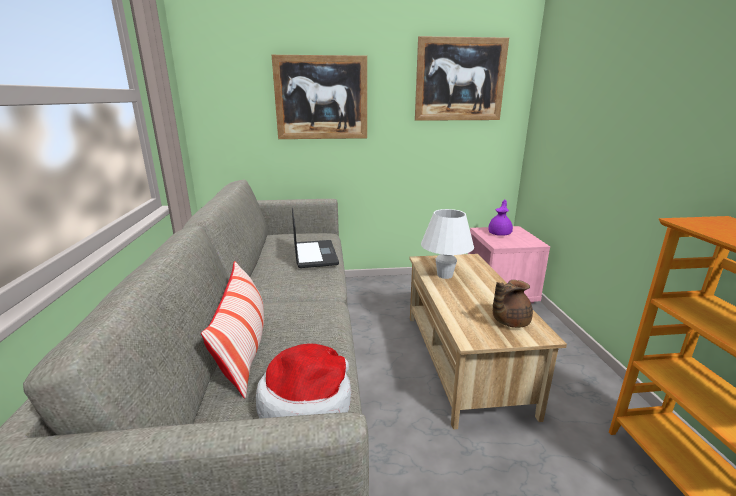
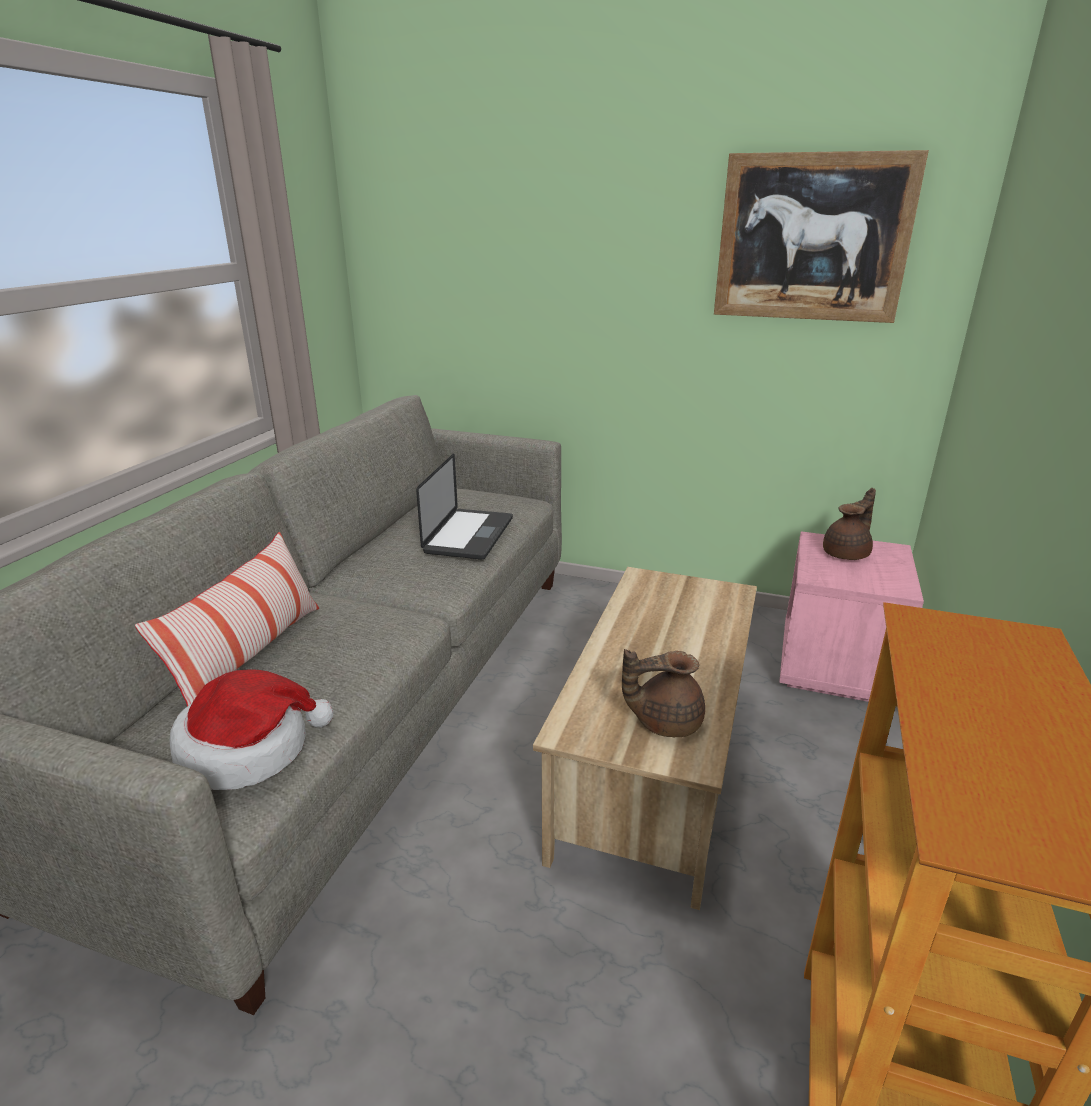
camera: 25 degrees right, 5 degrees up
picture [272,55,367,139] -> none
white table lamp [421,209,474,279] -> none
purple teapot [488,200,513,236] -> brown teapot [823,488,876,560]

